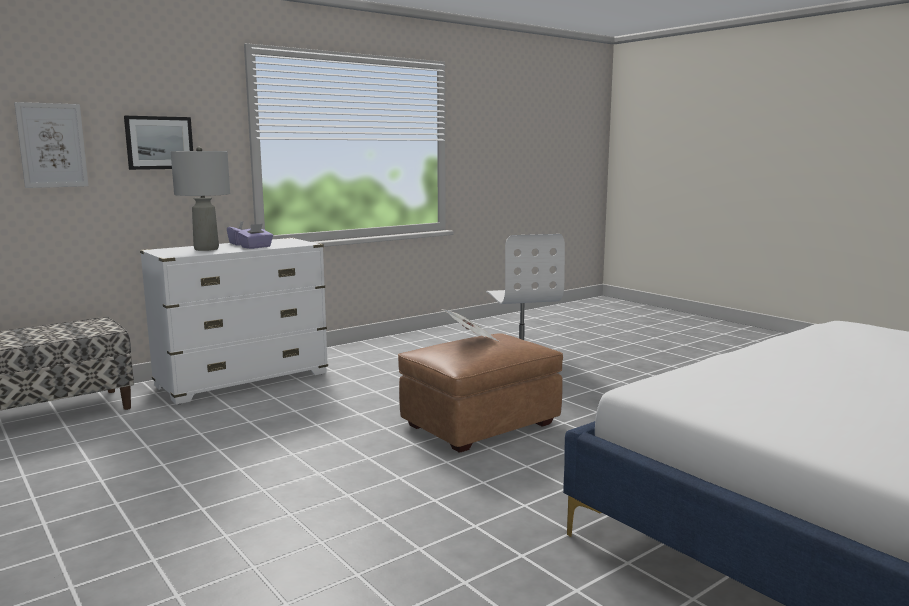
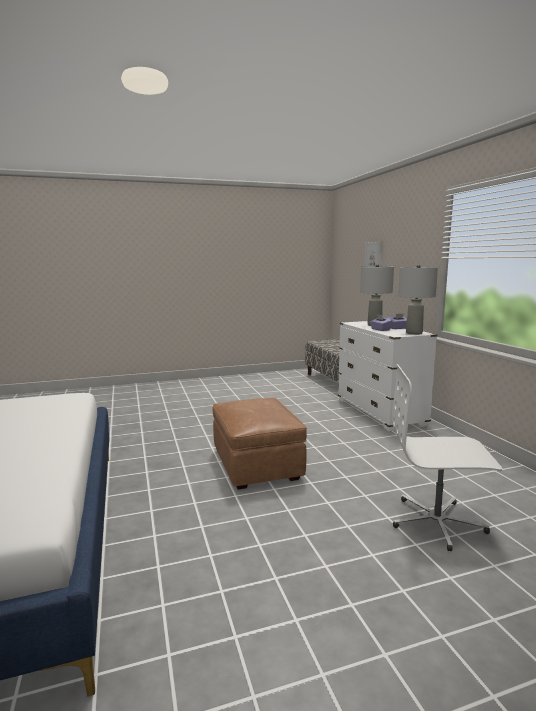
camera: 110 degrees right, 0 degrees up
picture [124,116,193,170] -> none
newspaper [442,309,499,341] -> none
none -> grey table lamp [398,264,438,335]

